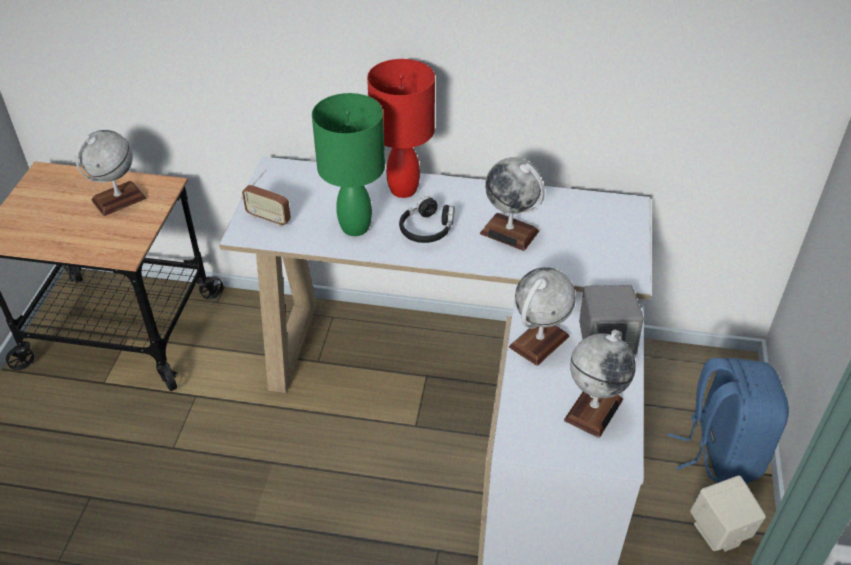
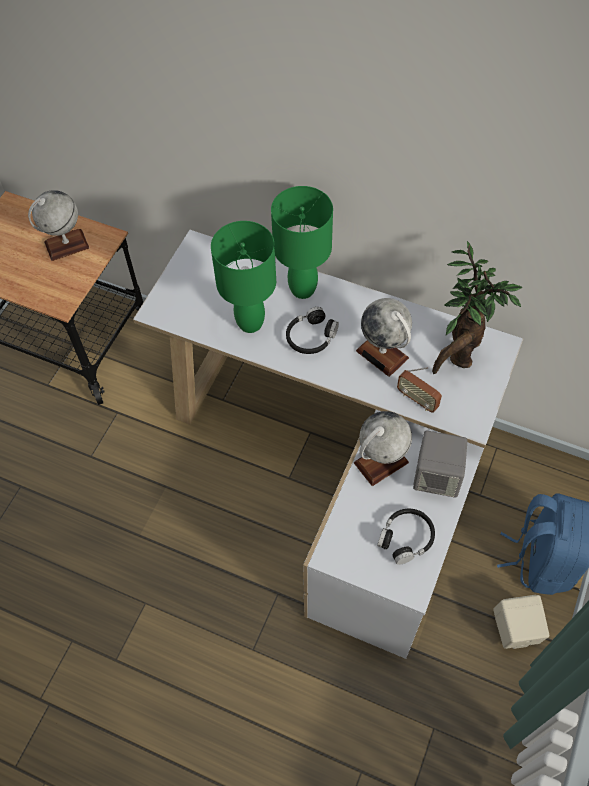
camera: 15 degrees right, 15 degrees up
radio [242,169,291,227] -> radio moved to [397,367,442,413]
red table lamp [367,59,435,198] -> green table lamp [271,186,333,299]
globe [564,330,636,438] -> black headphones [377,509,435,565]
none -> potted plant [432,241,523,374]

